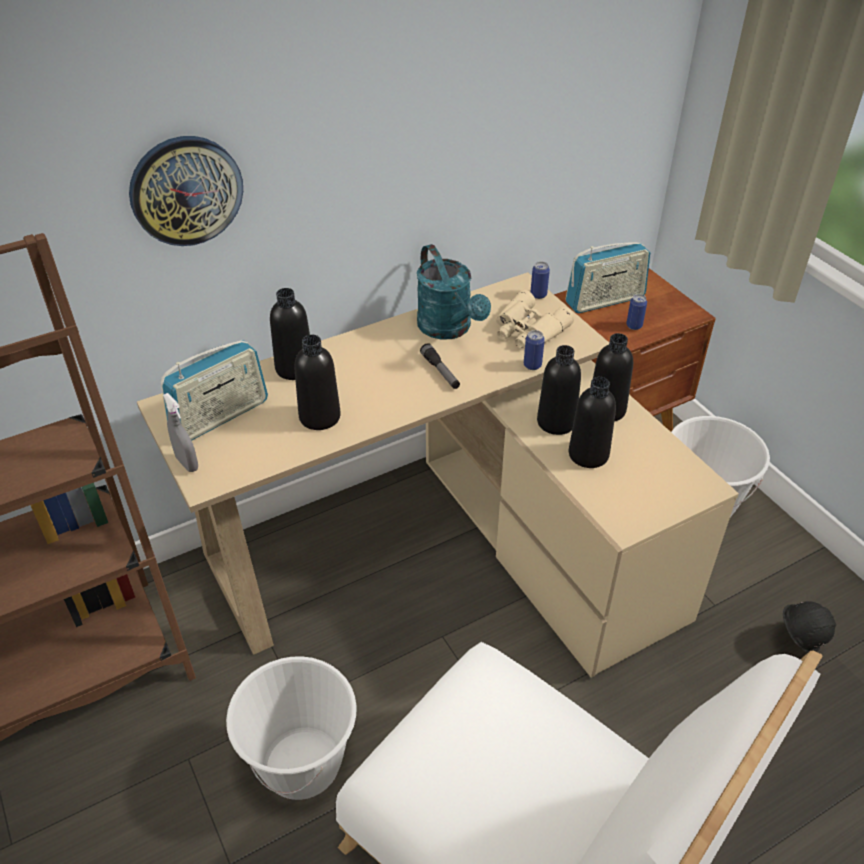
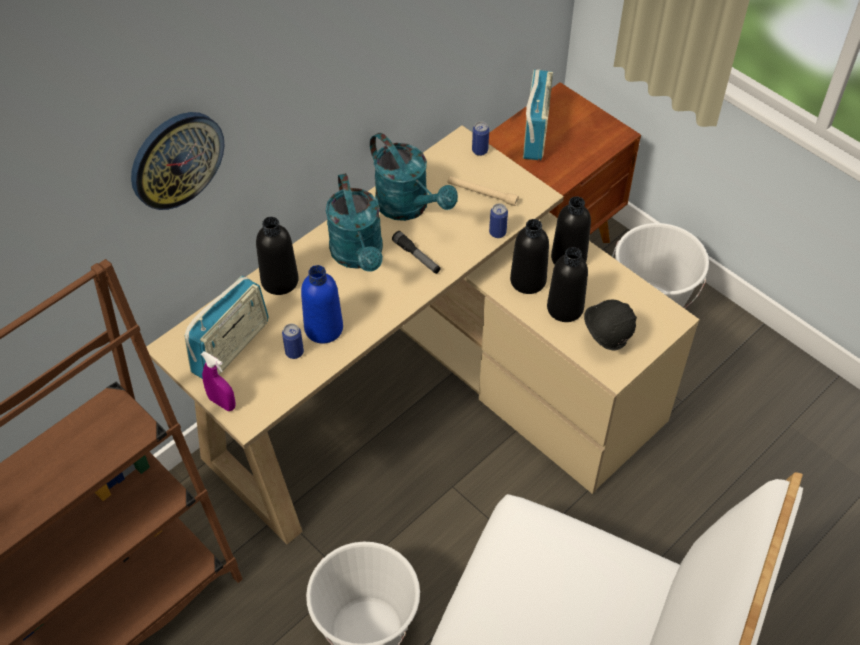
camera: 15 degrees left, 10 degrees up
grey spray bottle [163,393,198,472] -> purple spray bottle [201,351,236,411]
black bottle [294,335,341,430] -> blue bottle [301,265,343,344]
beige binoculars [496,290,574,349] -> beige flashlight [448,176,519,206]
radio [565,242,650,313] -> radio turned 45 degrees counterclockwise [523,69,553,160]
can [626,294,647,330] -> can moved to [282,324,304,359]
black hard hat [783,601,836,652] -> black hard hat moved to [584,300,637,351]
none -> turquoise watering can [325,173,383,272]

